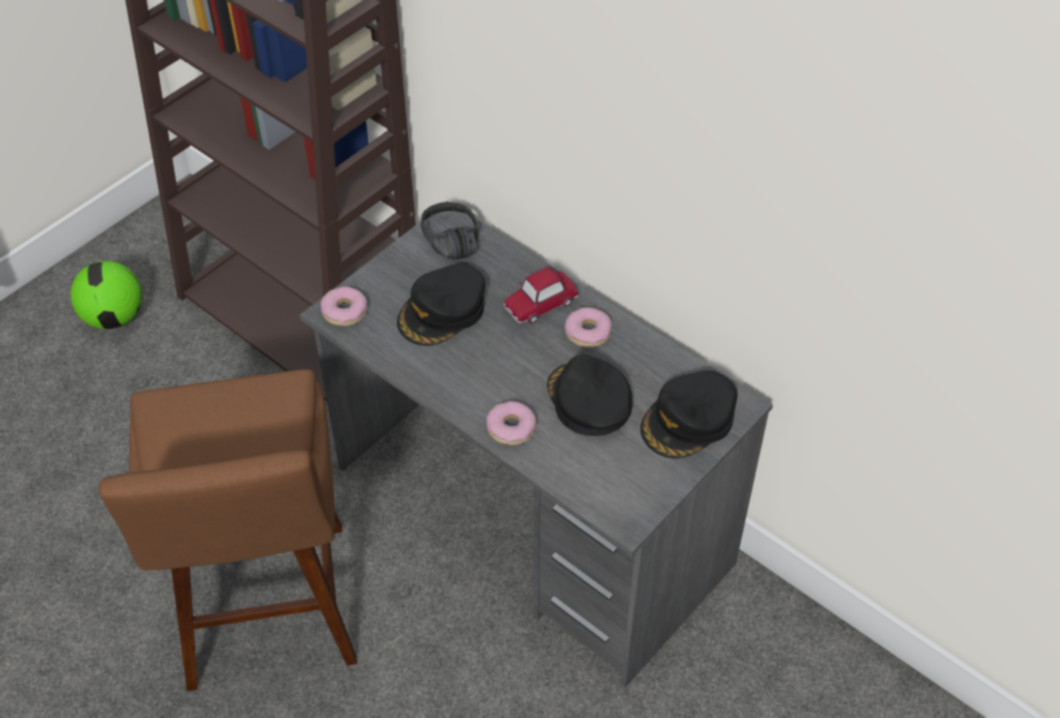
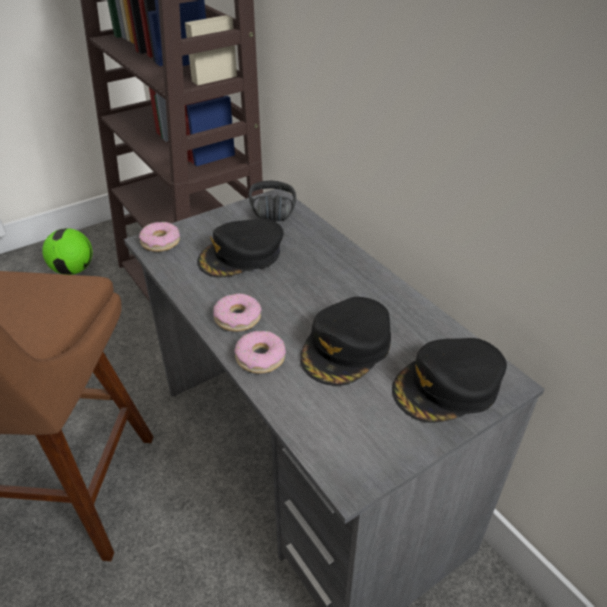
camera: 15 degrees right, 10 degrees down
toy car [503,267,579,323] -> none
black cap [547,354,633,436] -> black cap turned 135 degrees counterclockwise [300,297,391,386]
donut [565,307,612,348] -> donut moved to [213,293,262,332]

